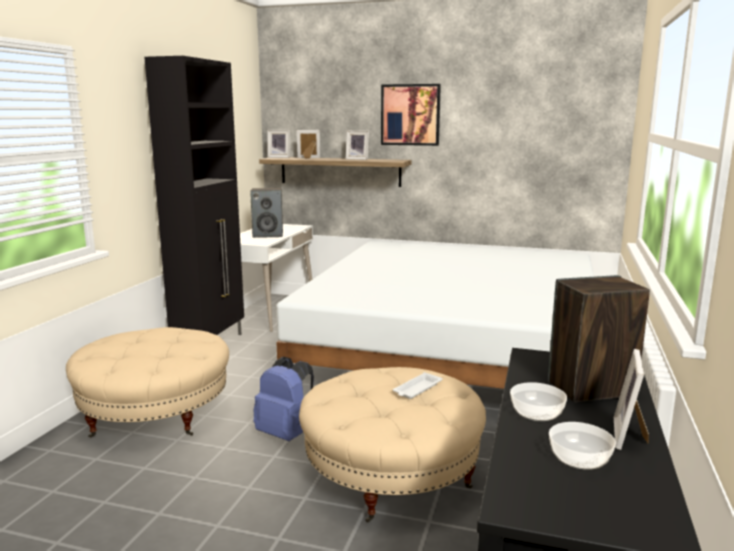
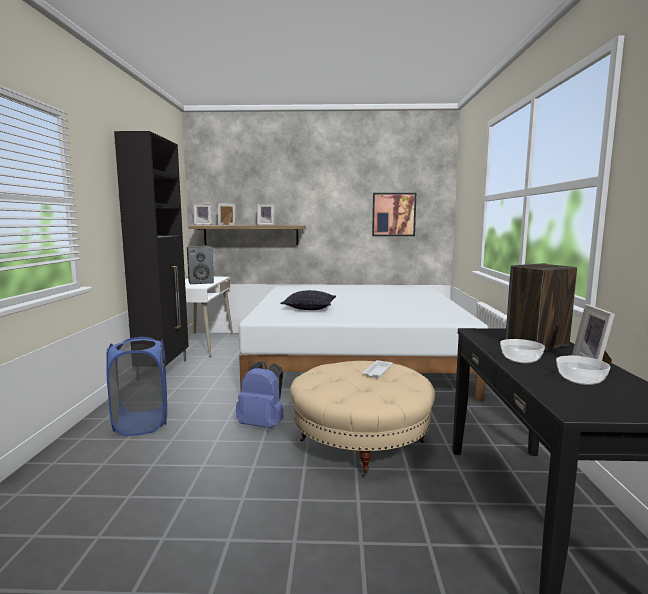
camera: 15 degrees left, 5 degrees down
beige ottoman [66,327,229,438] -> blue laundry basket [106,337,167,436]
picture [381,84,441,146] -> picture moved to [372,193,416,236]
none -> pillow [280,290,336,310]

